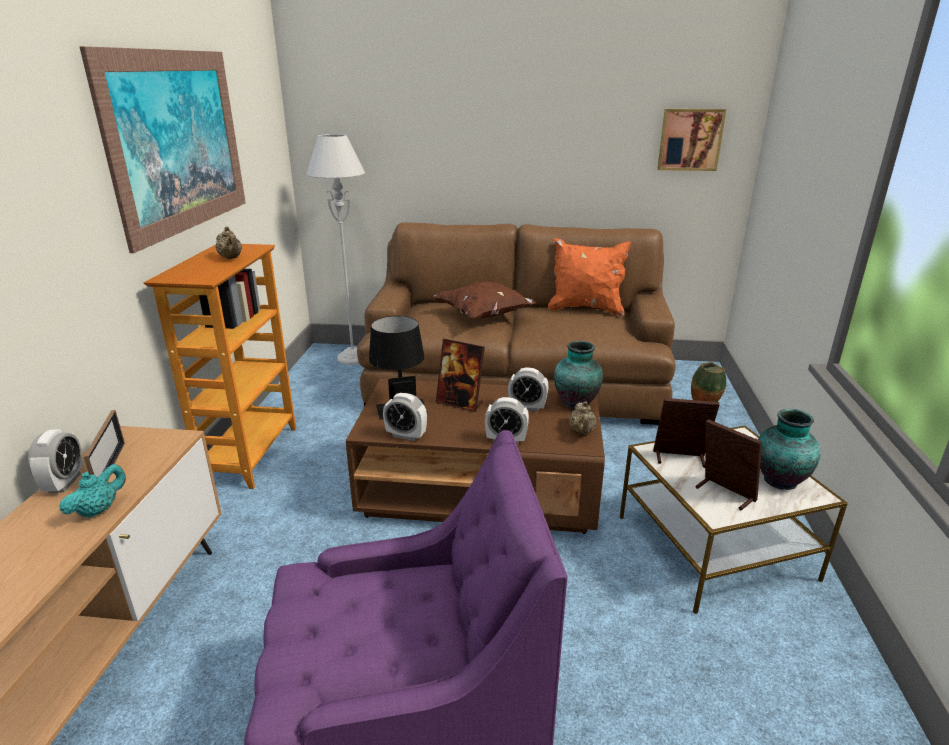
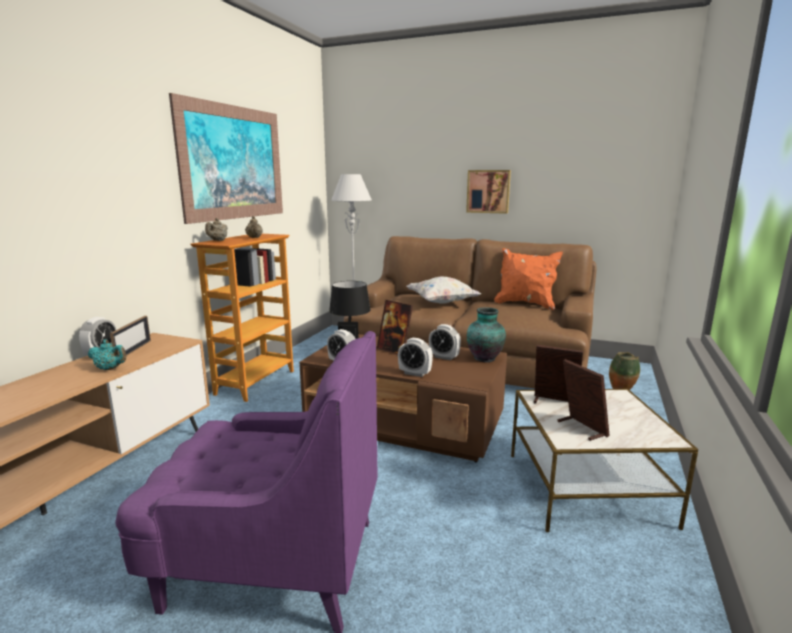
camera: 15 degrees right, 10 degrees down
turquoise teapot [59,464,126,518] -> turquoise teapot turned 60 degrees clockwise [88,339,127,370]
brown pillow [433,282,536,319] -> white pillow [406,276,481,303]
beige teapot [569,401,596,434] -> beige teapot moved to [205,218,228,241]
picture [657,109,726,171] -> picture moved to [466,170,511,214]
vase [758,409,821,490] -> none

